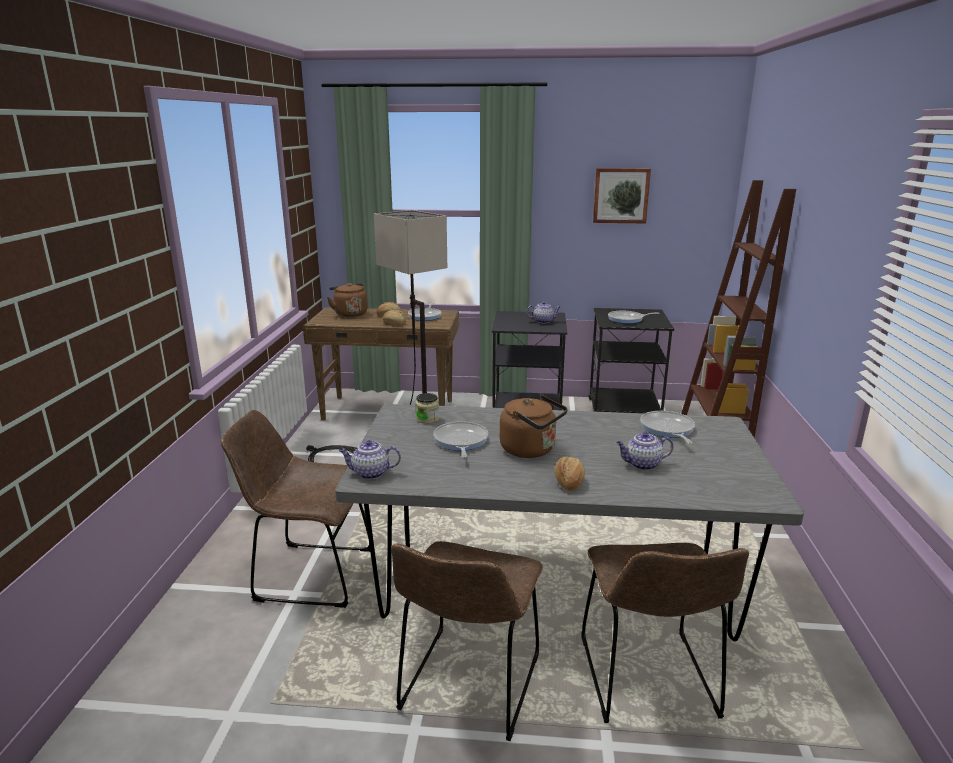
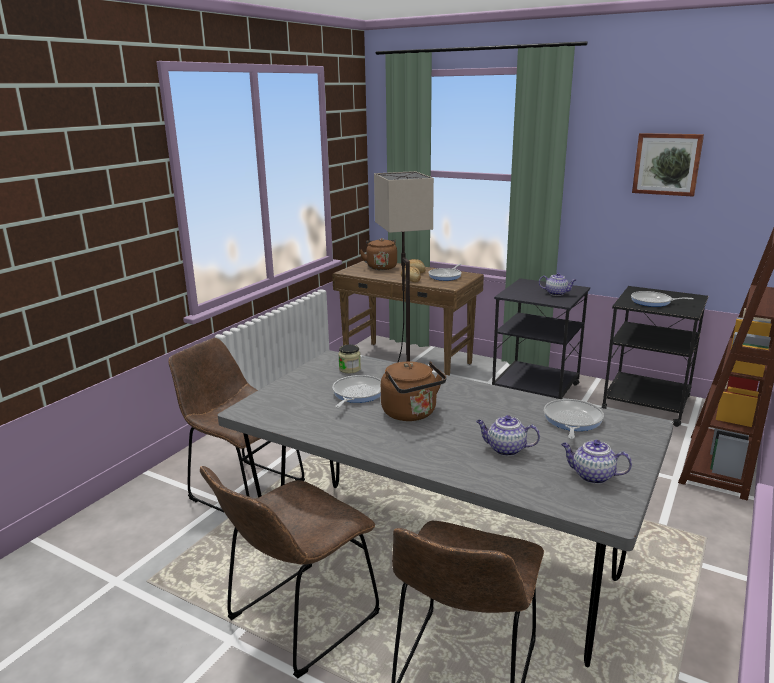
camera: 25 degrees right, 0 degrees up
teapot [339,440,401,479] -> teapot moved to [561,440,632,484]
bread [555,456,585,491] -> none

